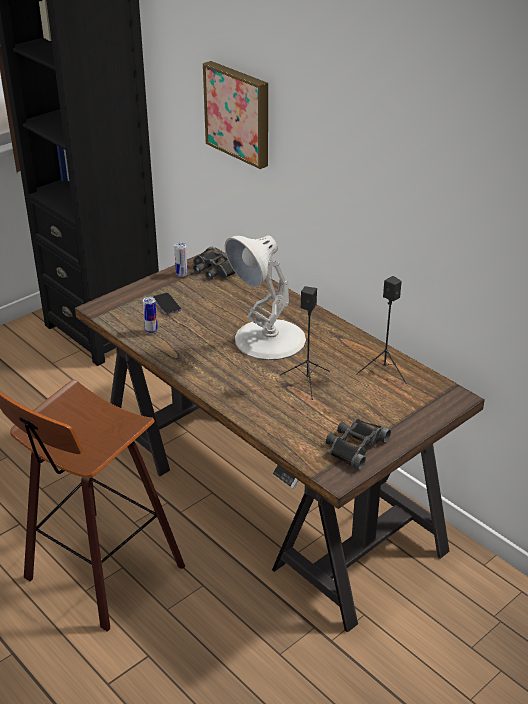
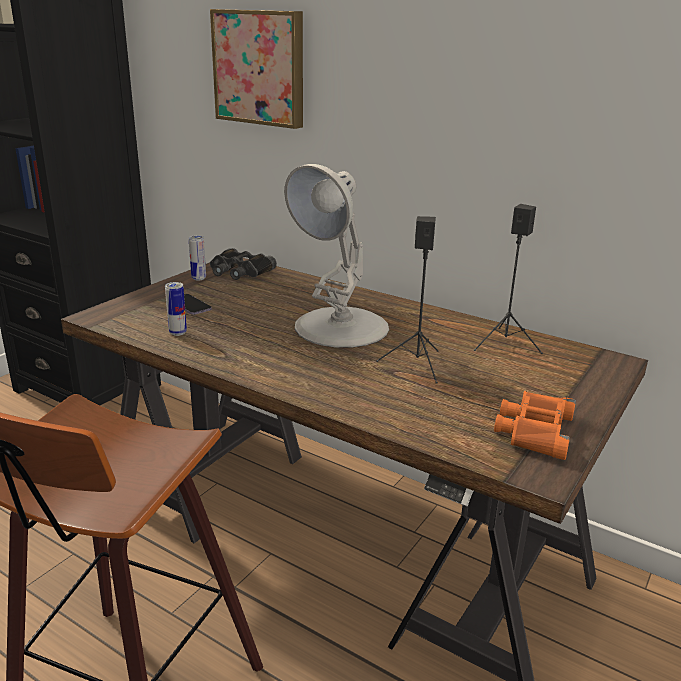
camera: 15 degrees left, 10 degrees down
black binoculars [326,418,391,470] -> orange binoculars [494,391,576,460]

